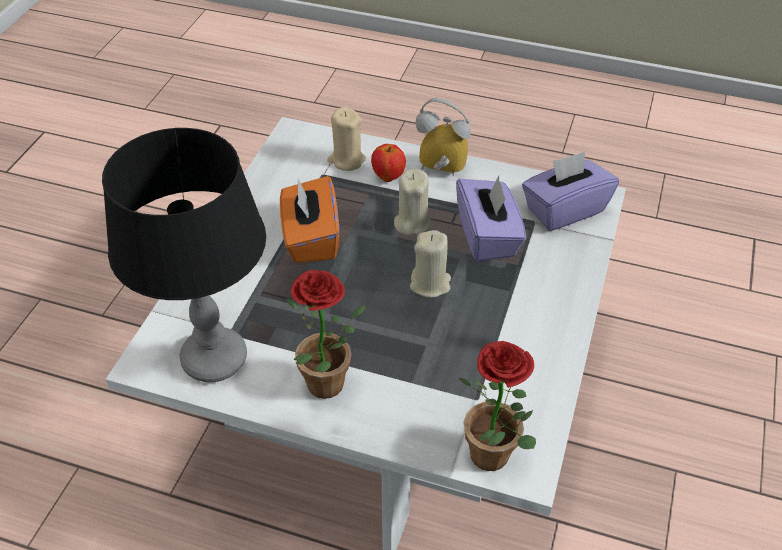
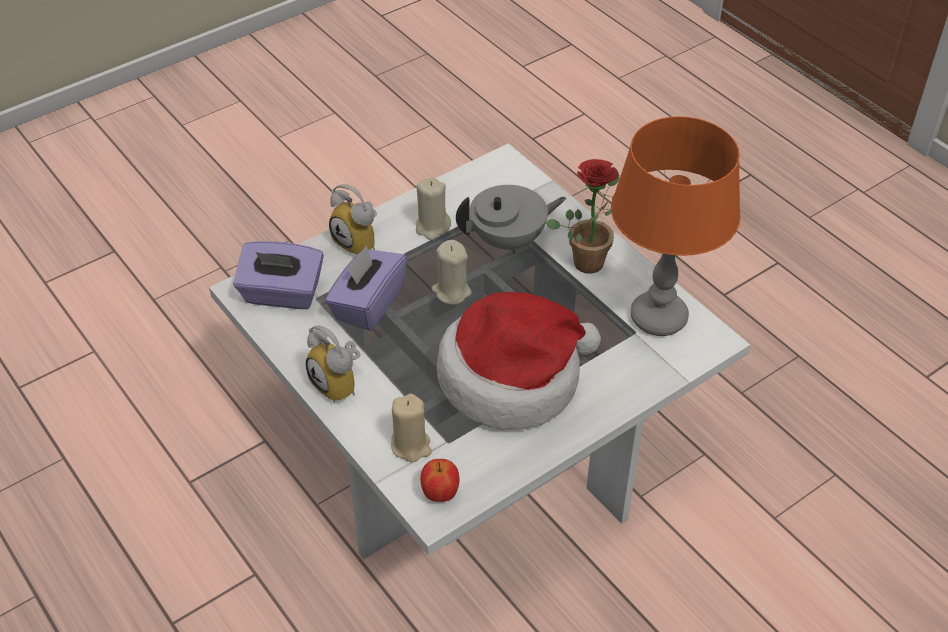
camera: 145 degrees left, 0 degrees up
black table lamp [102,128,266,382] -> orange table lamp [611,116,741,336]
orange tissue box [280,176,339,263] -> hat [437,292,601,430]
apple [371,144,406,182] -> apple moved to [420,459,460,502]
beige candle [394,169,431,235] -> beige candle moved to [416,178,451,240]
potted plant [459,341,536,471] -> none
none -> alarm clock [329,184,377,255]
none -> grey teapot [456,185,566,254]

